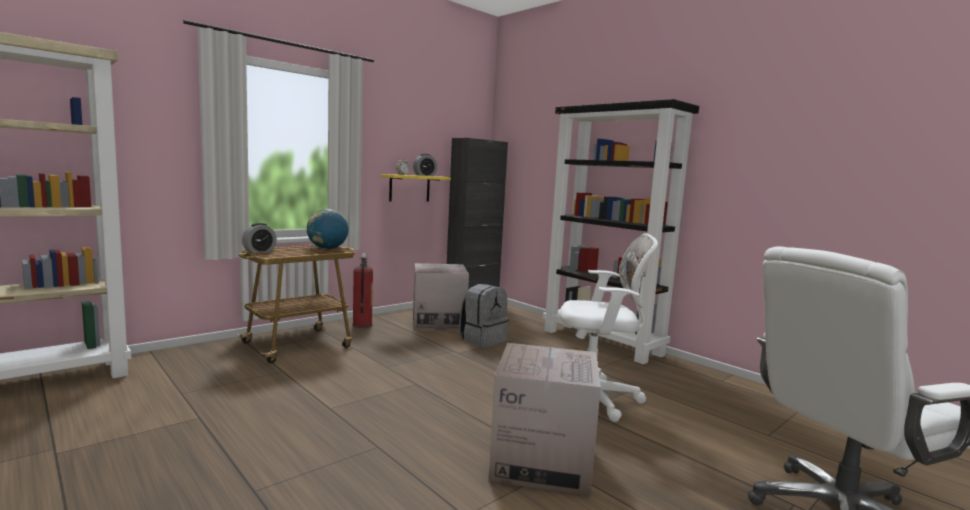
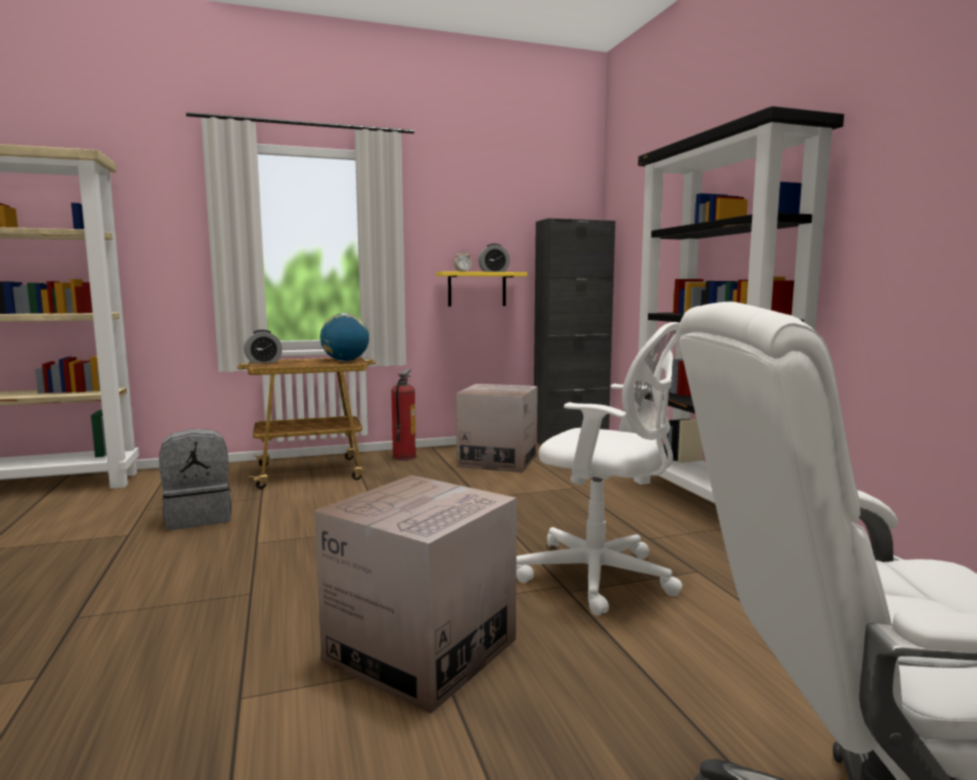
camera: 25 degrees right, 0 degrees up
grey backpack [459,284,509,347] -> grey backpack moved to [159,429,232,530]

